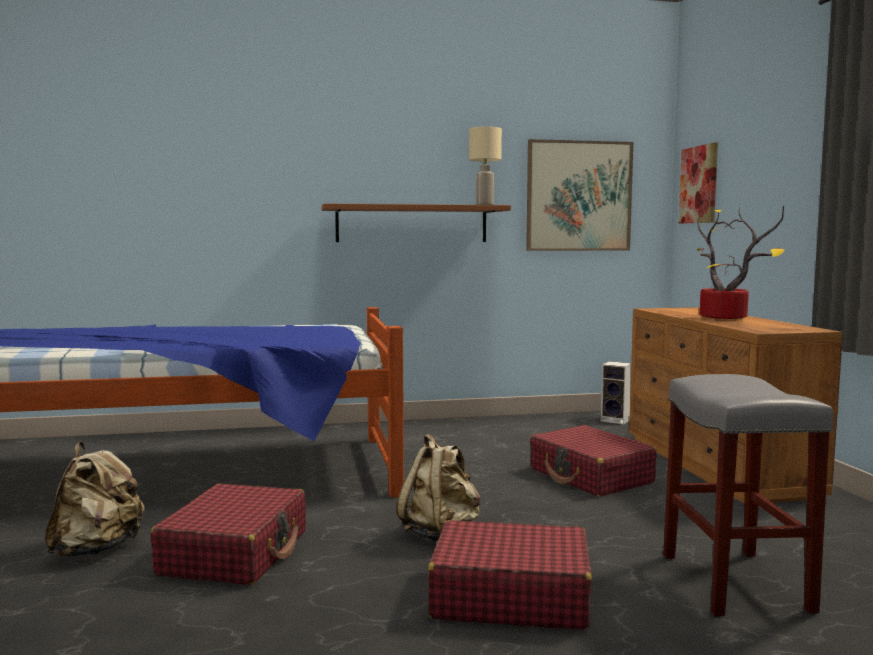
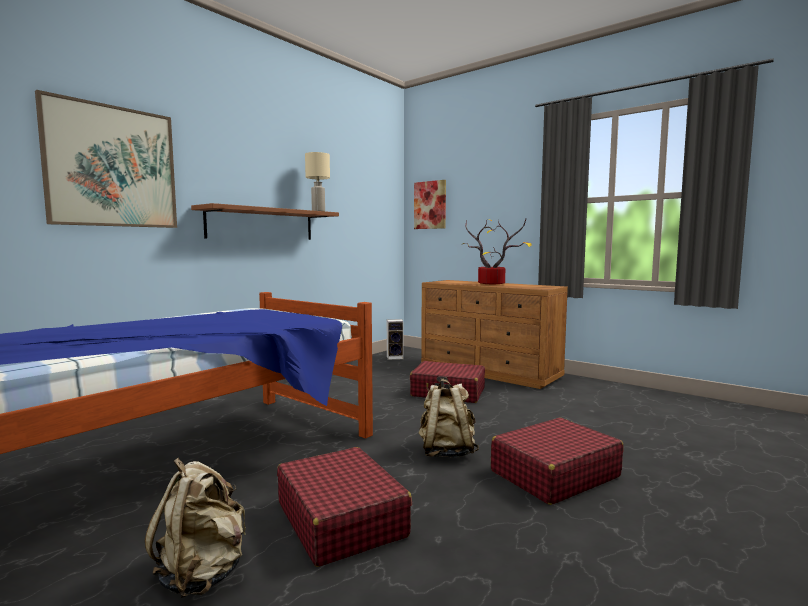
camera: 40 degrees left, 0 degrees up
picture [526,139,633,251] -> picture moved to [35,90,177,228]
grey stool [663,374,833,617] -> none

